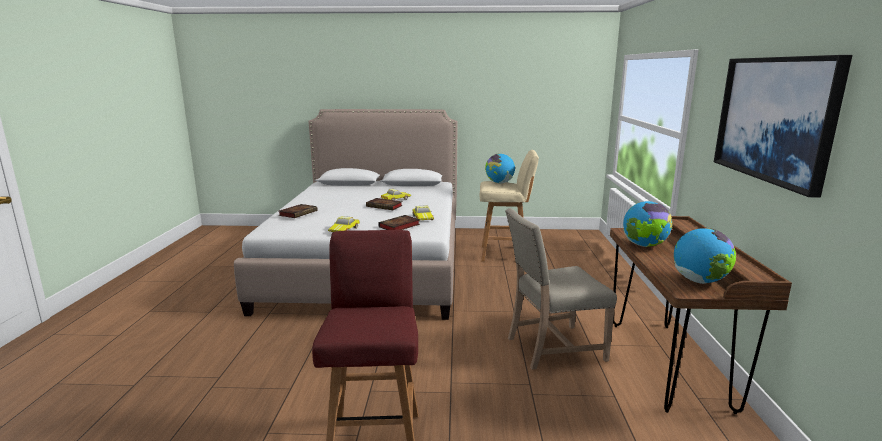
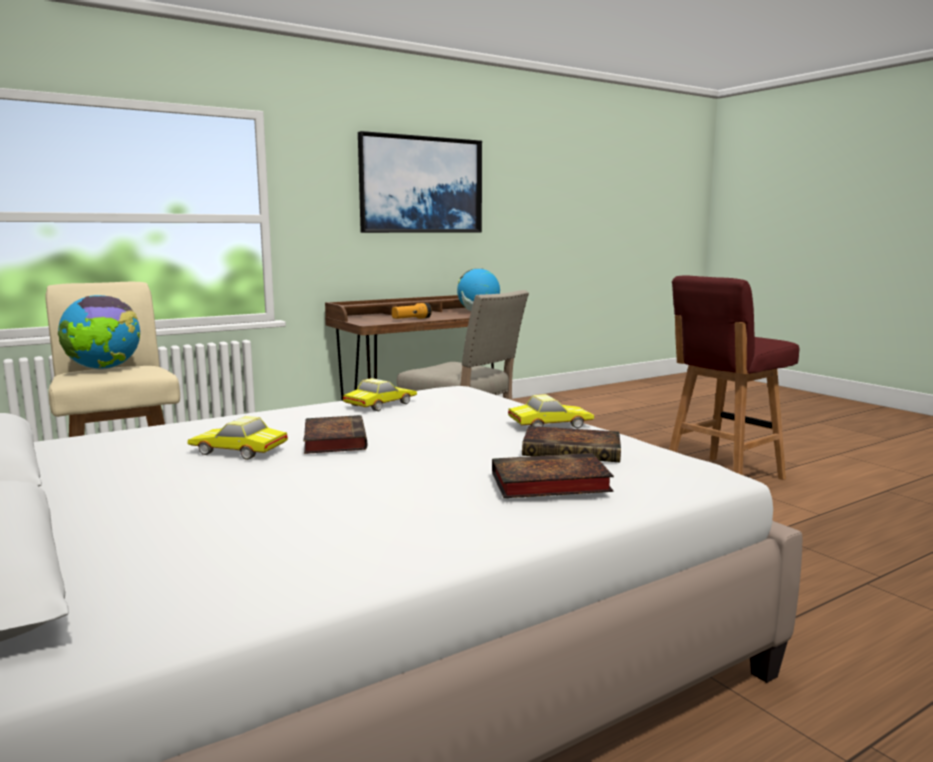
camera: 125 degrees left, 5 degrees down
book [378,215,420,230] -> book moved to [522,426,621,462]
globe [623,201,673,247] -> flashlight [391,303,432,319]

